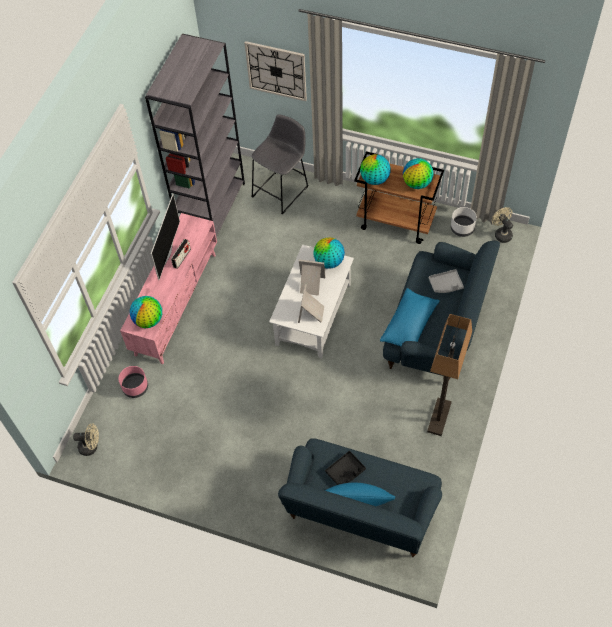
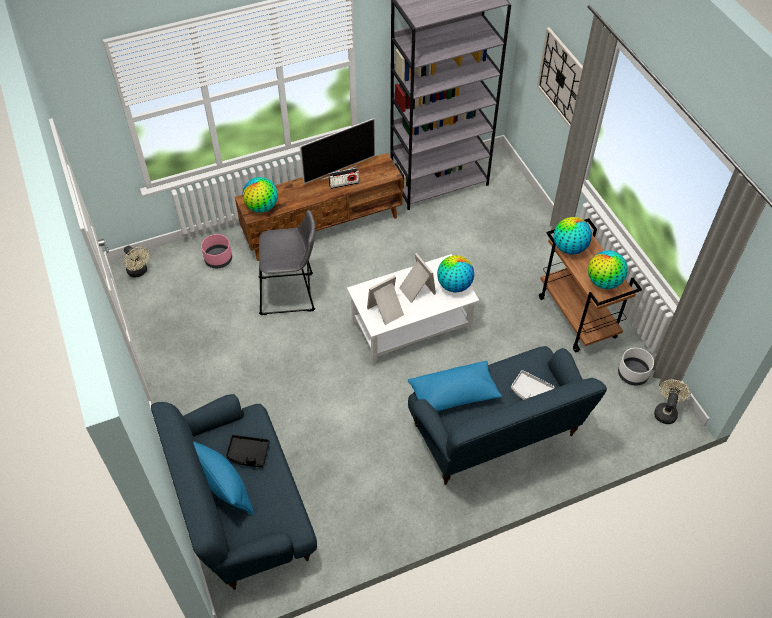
camera: 45 degrees right, 5 degrees down
pink tv stand [120,213,217,364] -> brown tv stand [235,153,403,261]
grey stool [251,114,308,215] -> grey stool moved to [258,210,316,315]
floor lamp [427,314,472,436] -> none

